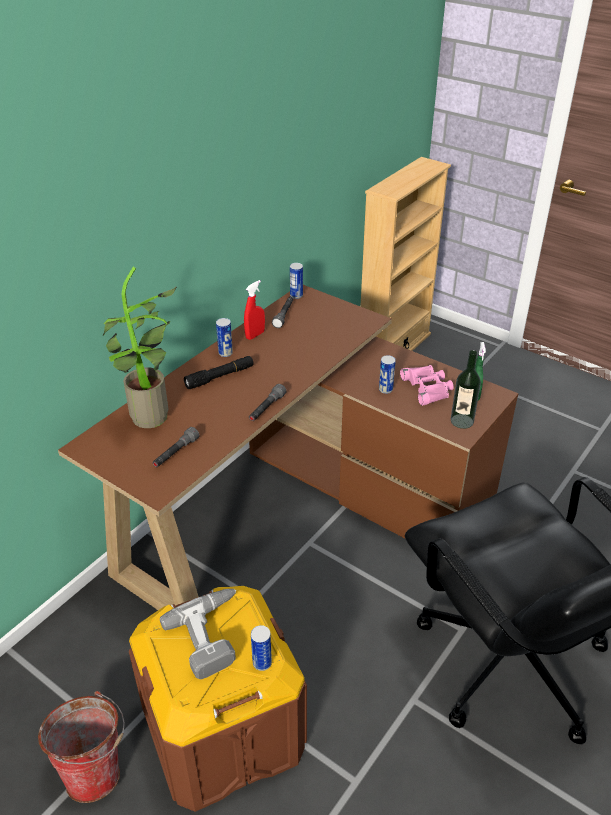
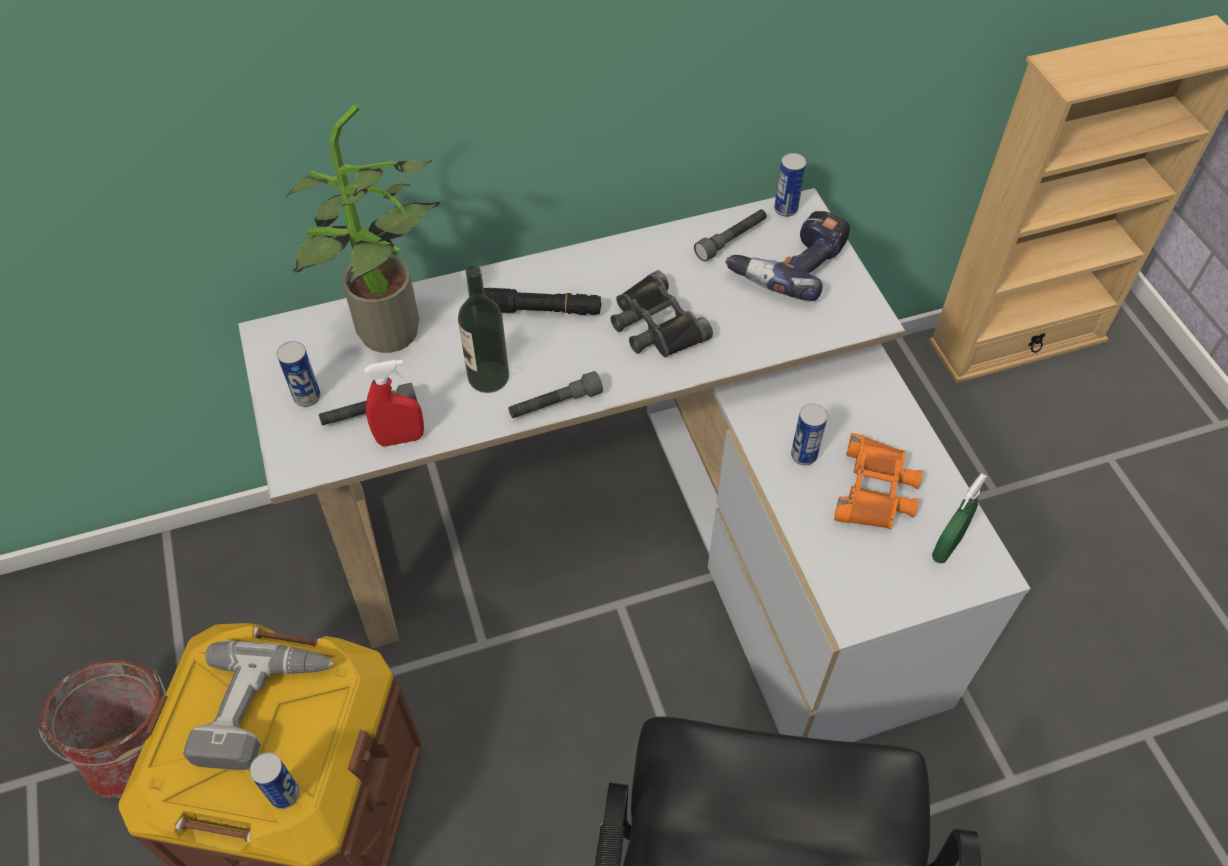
camera: 35 degrees right, 15 degrees up
brown desk [58,285,519,610] -> white desk [238,188,1031,742]
can [216,318,233,357] -> can moved to [277,341,321,407]
red spray bottle [244,280,265,340] -> red spray bottle moved to [364,360,424,447]
pink binoculars [400,365,454,406] -> orange binoculars [834,433,923,529]
bottle [451,350,481,429] -> bottle moved to [458,266,509,393]
none -> black binoculars [611,270,713,357]
none -> power drill [725,211,850,301]

